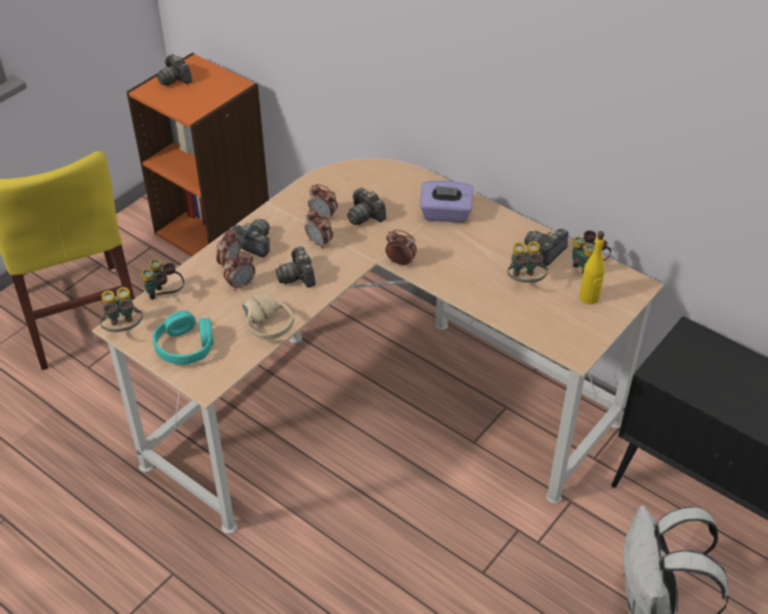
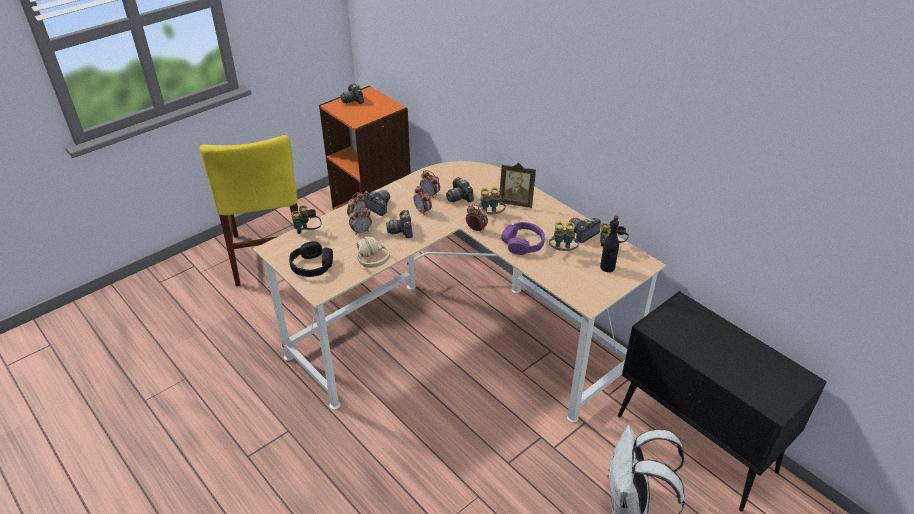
camera: 10 degrees right, 5 degrees down
binoculars [100,287,143,332] -> binoculars moved to [478,187,506,214]
turquoise headphones [153,310,214,365] -> black headphones [289,241,333,277]
purple tissue box [420,181,473,223] -> picture frame [499,163,536,208]
yellow bottle [579,231,605,304] -> black bottle [600,216,619,272]
none -> purple headphones [501,222,545,255]

